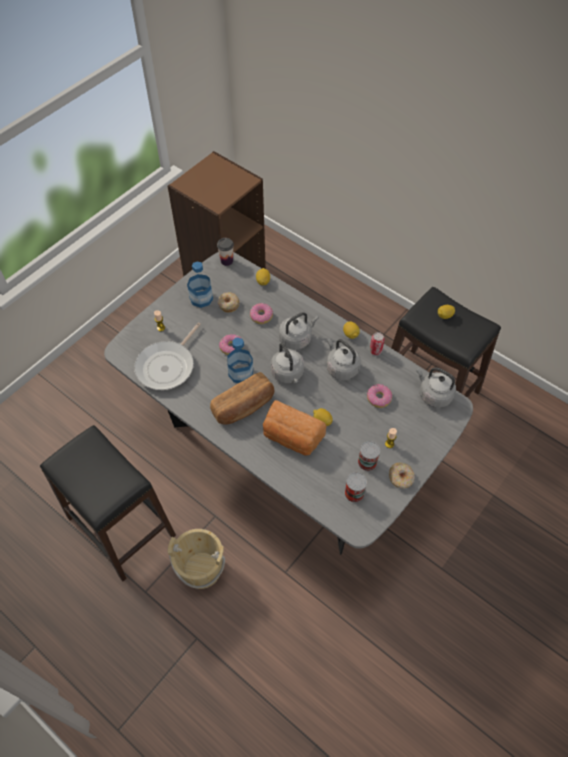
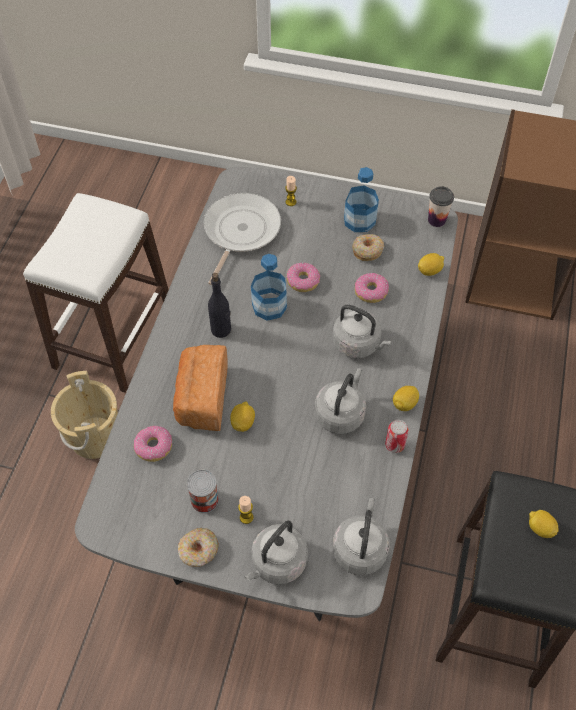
camera: 65 degrees right, 0 degrees up
black stool [40,425,176,581] -> white stool [23,193,169,393]
frying pan [134,323,201,390] -> frying pan turned 105 degrees clockwise [203,193,281,285]
bread [210,372,275,425] -> black bottle [208,273,231,338]
grey kettle [271,343,304,383] -> grey kettle moved to [245,521,308,584]
can [345,472,367,502] -> none
donut [367,384,392,408] -> donut moved to [134,426,172,462]

